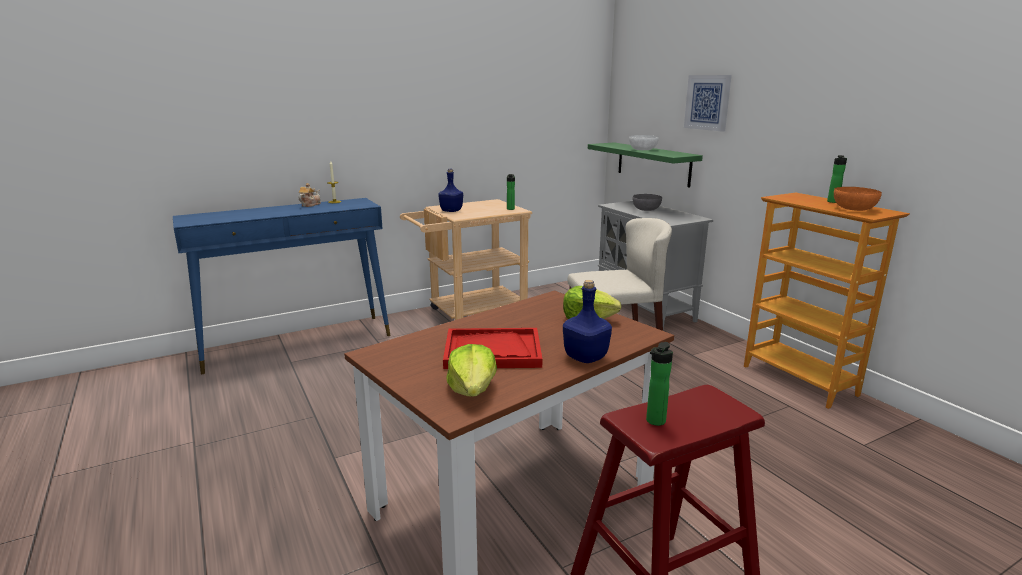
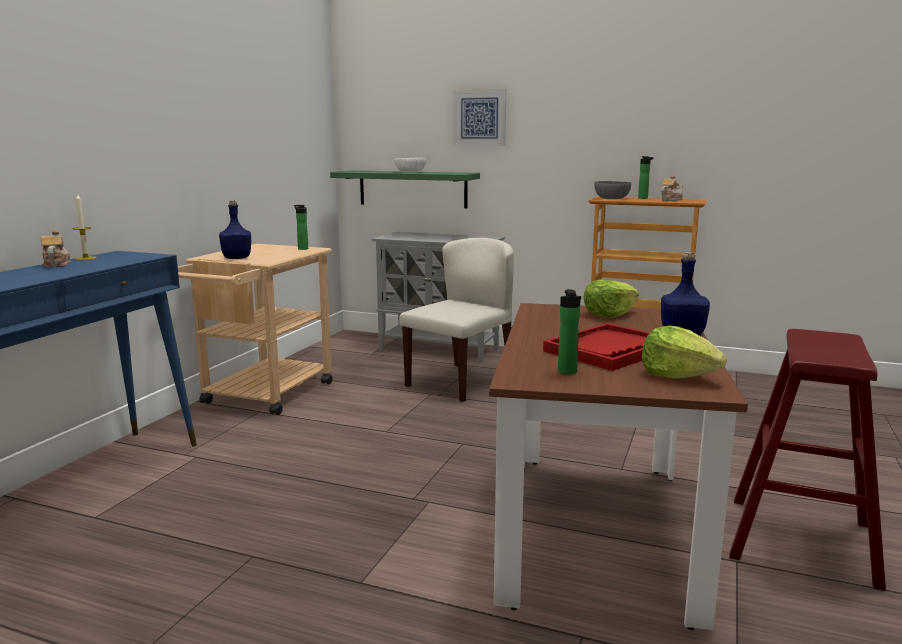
camera: 40 degrees left, 5 degrees down
grey bowl [633,194,662,211] -> grey bowl moved to [594,181,631,199]
bottle [646,342,673,426] -> bottle moved to [558,289,581,375]
orange bowl [834,187,882,211] -> teapot [661,175,684,201]

